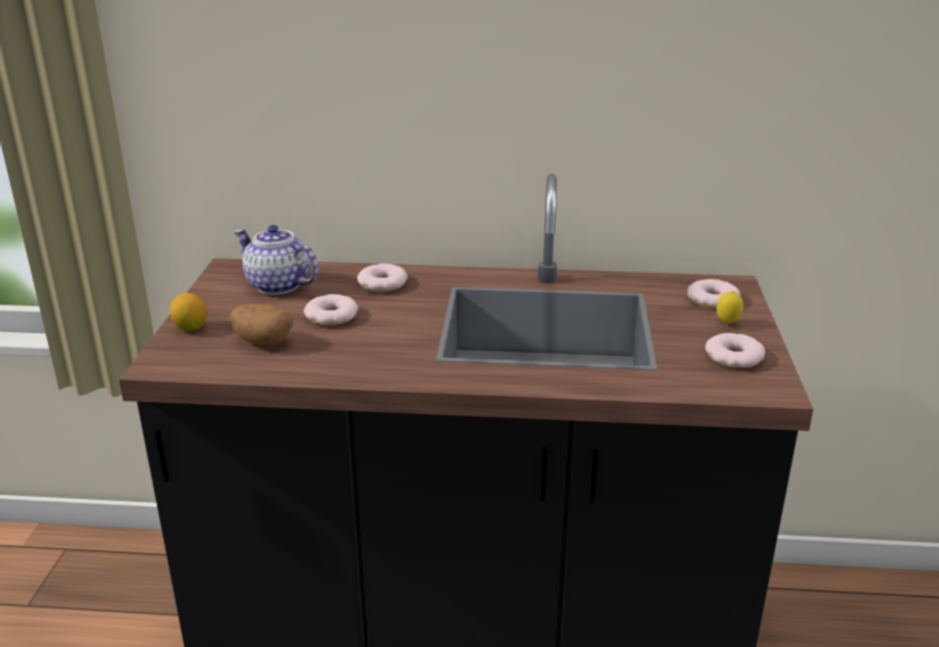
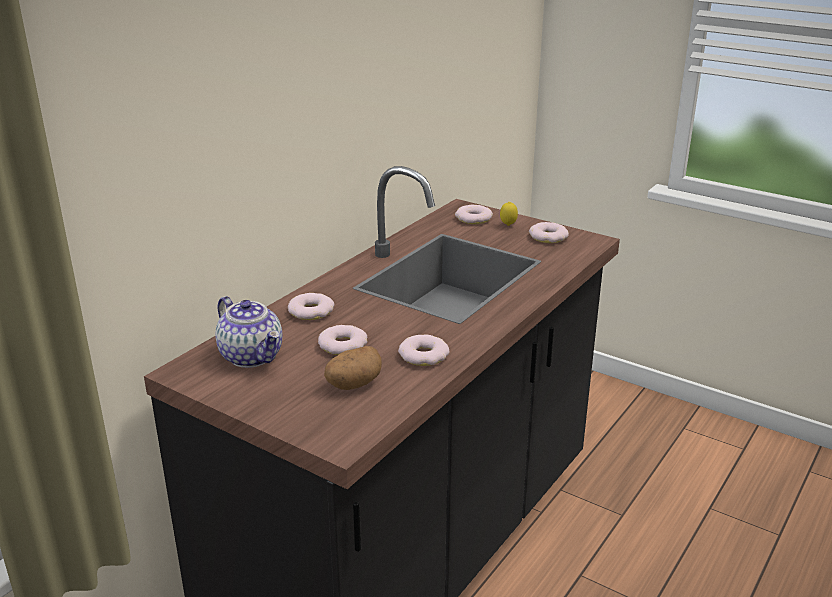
camera: 60 degrees left, 0 degrees up
lemon [170,293,207,331] -> none
teapot [234,225,319,295] -> teapot turned 105 degrees counterclockwise [215,296,282,368]
none -> donut [398,335,450,366]

